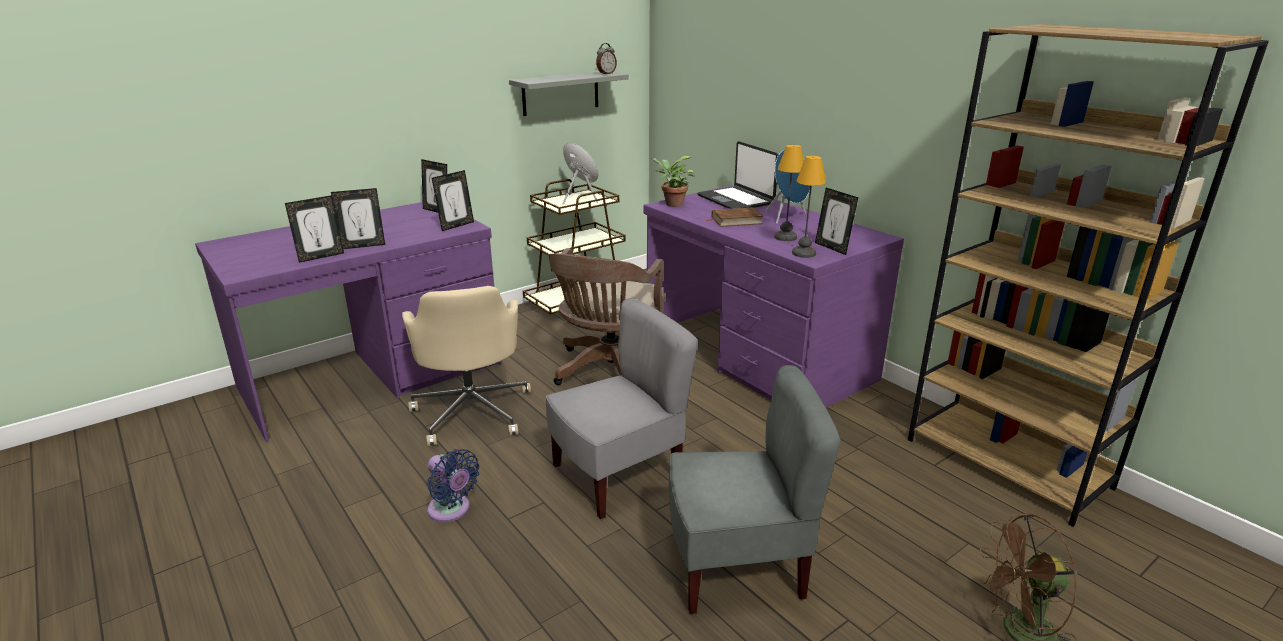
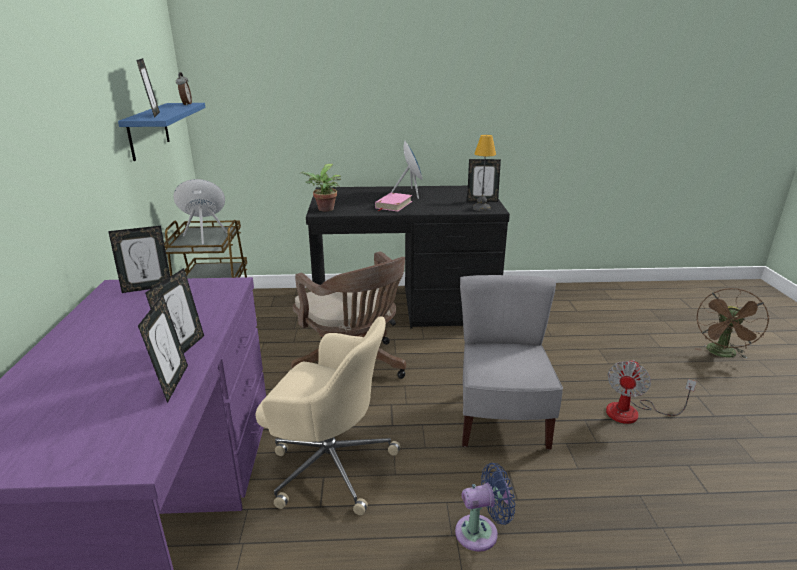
camera: 55 degrees left, 0 degrees up
picture frame [432,170,474,231] -> picture frame moved to [136,58,160,118]
grey shelf [509,71,629,116] -> blue shelf [118,103,206,161]
purple desk [643,186,904,407] -> black desk [306,186,510,328]
grey chair [669,365,841,614] -> fan [606,360,697,424]
laptop [697,141,779,209] -> none
brown book [706,207,763,227] -> pink book [375,192,412,212]
table lamp [774,145,804,241] -> none
brown bookcase [908,24,1269,527] -> none

